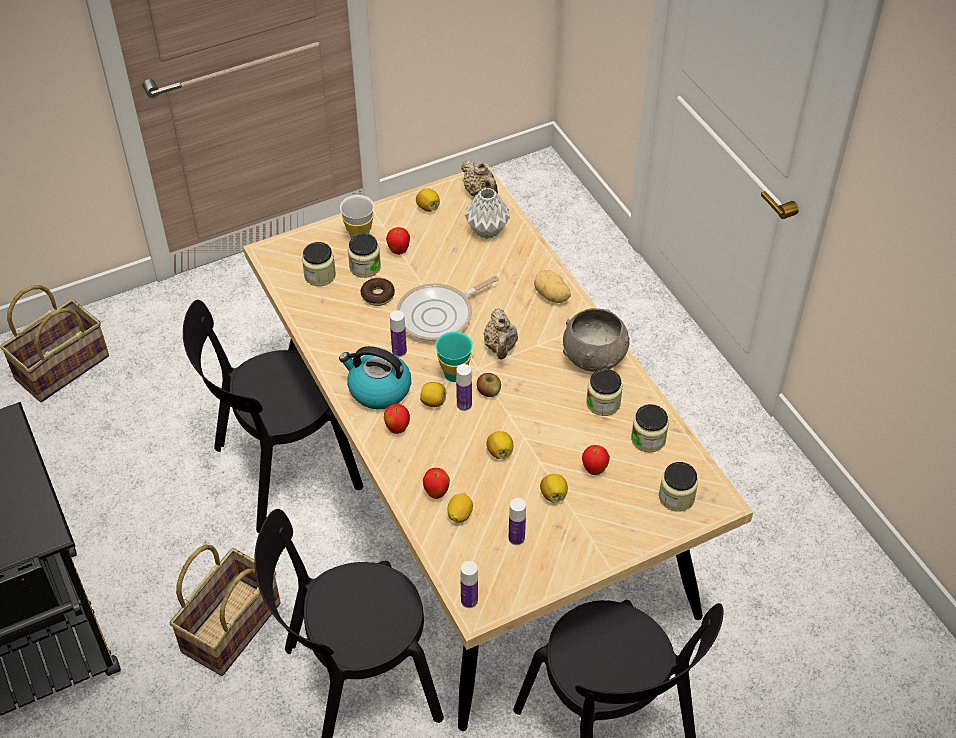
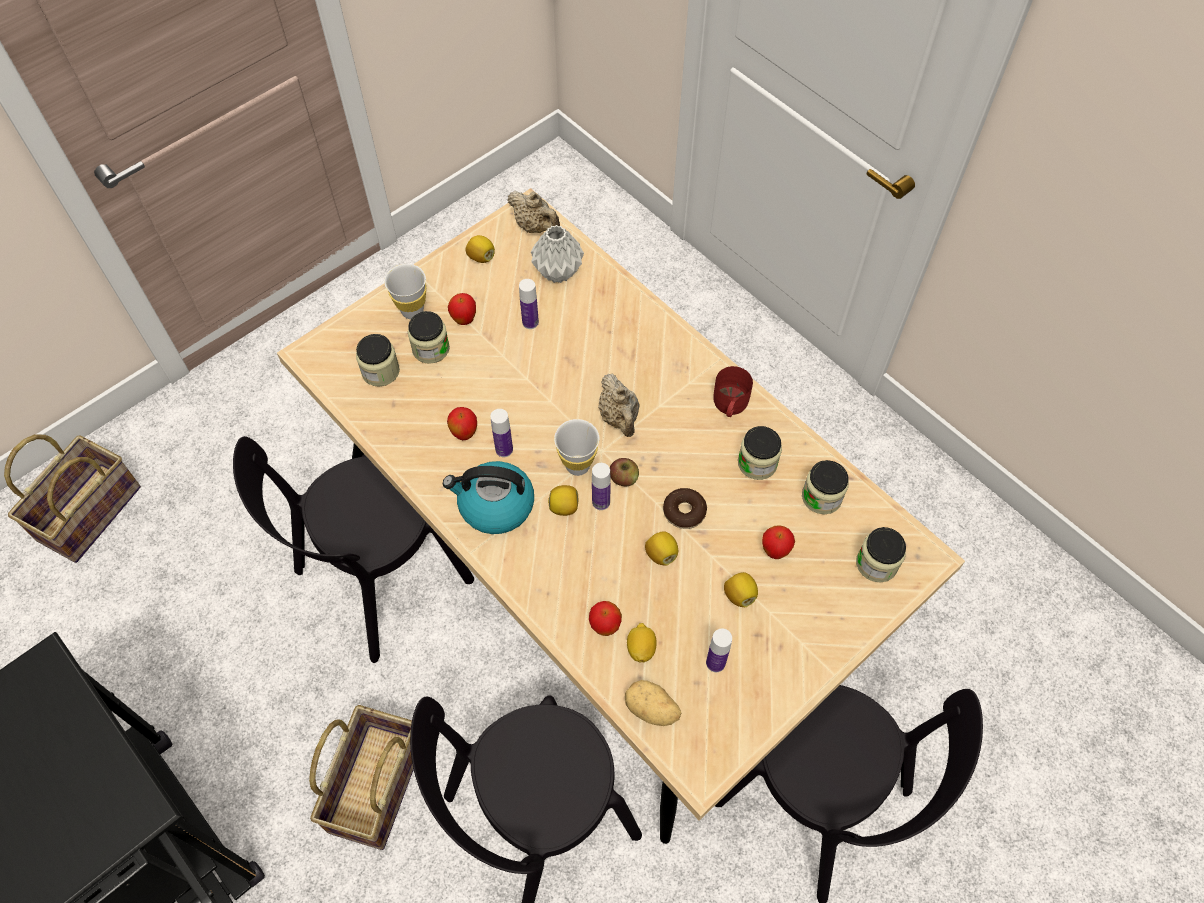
camera: 15 degrees left, 10 degrees up
donut [360,278,395,306] -> donut moved to [663,488,707,529]
apple [384,404,410,434] -> apple moved to [447,407,477,440]
frying pan [396,276,499,342] -> none
turquoise cup [435,332,473,382] -> white cup [554,419,600,476]
bottle [461,561,478,608] -> bottle moved to [519,279,539,329]
potato [534,270,571,303] -> potato moved to [625,680,681,726]
grey bowl [563,308,629,372] -> red mug [713,366,753,417]

